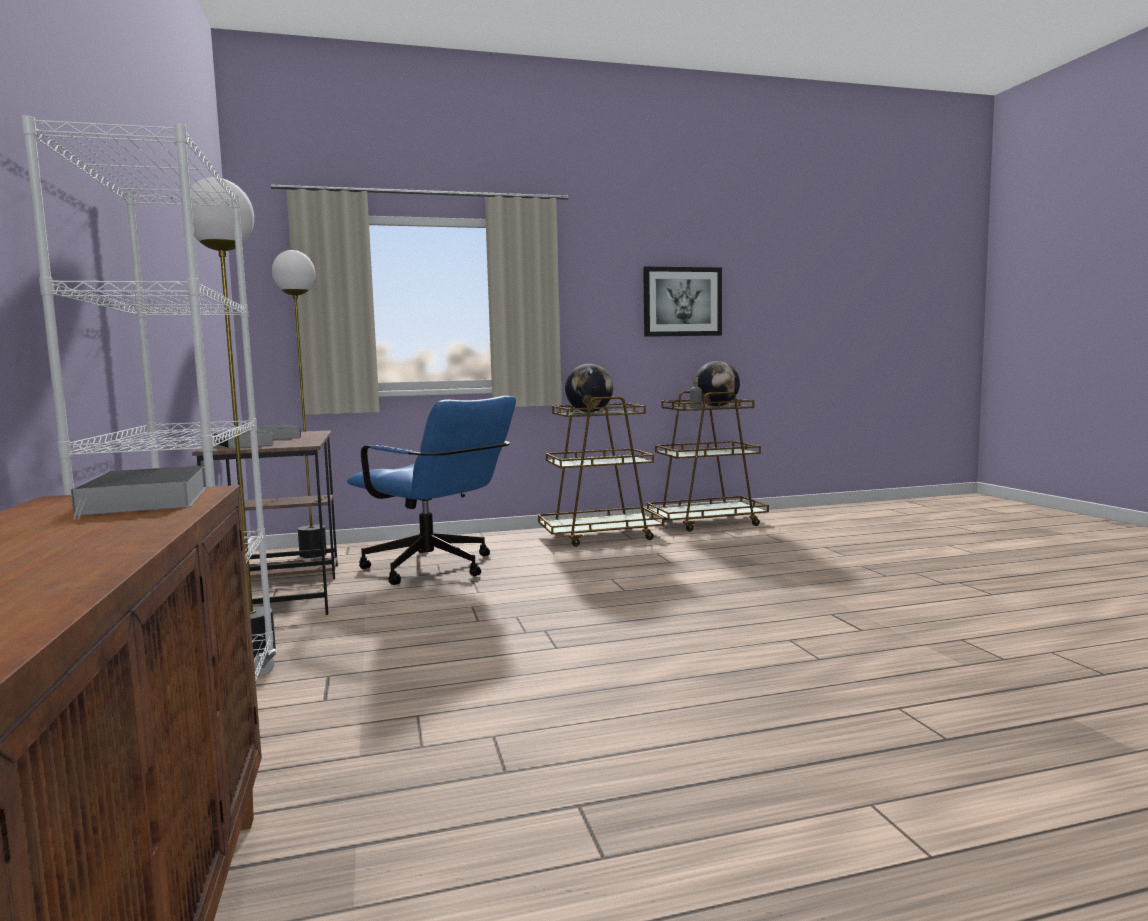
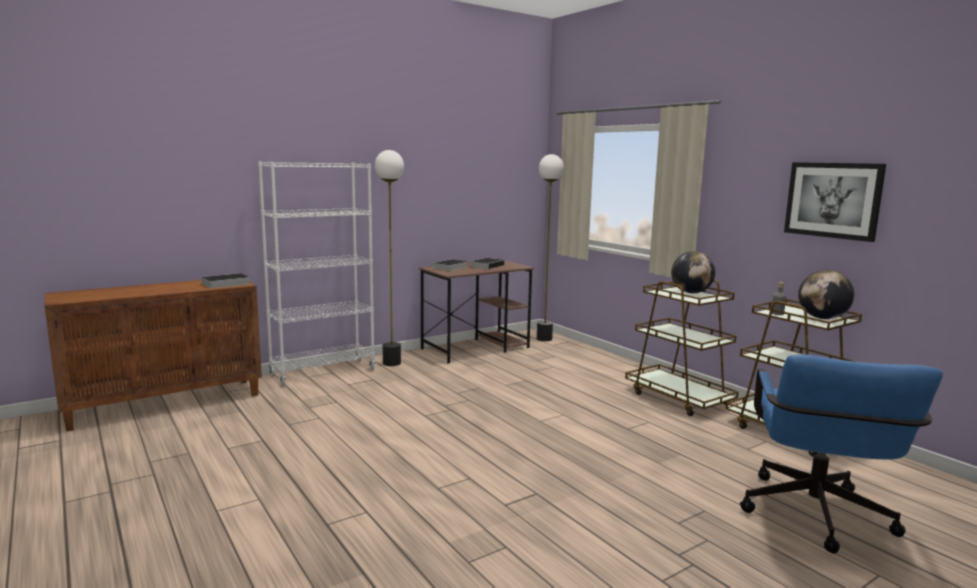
camera: 70 degrees right, 5 degrees up
blue office chair [347,396,516,585] -> blue office chair moved to [740,354,943,554]

